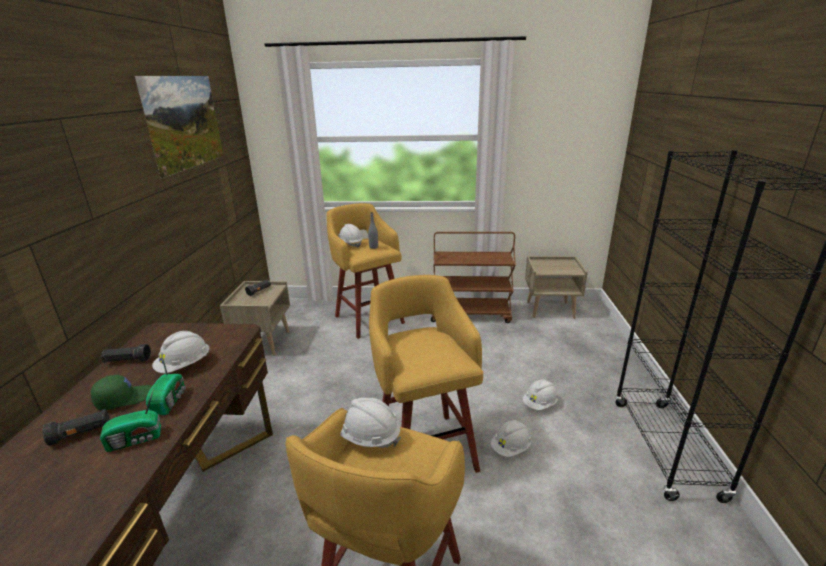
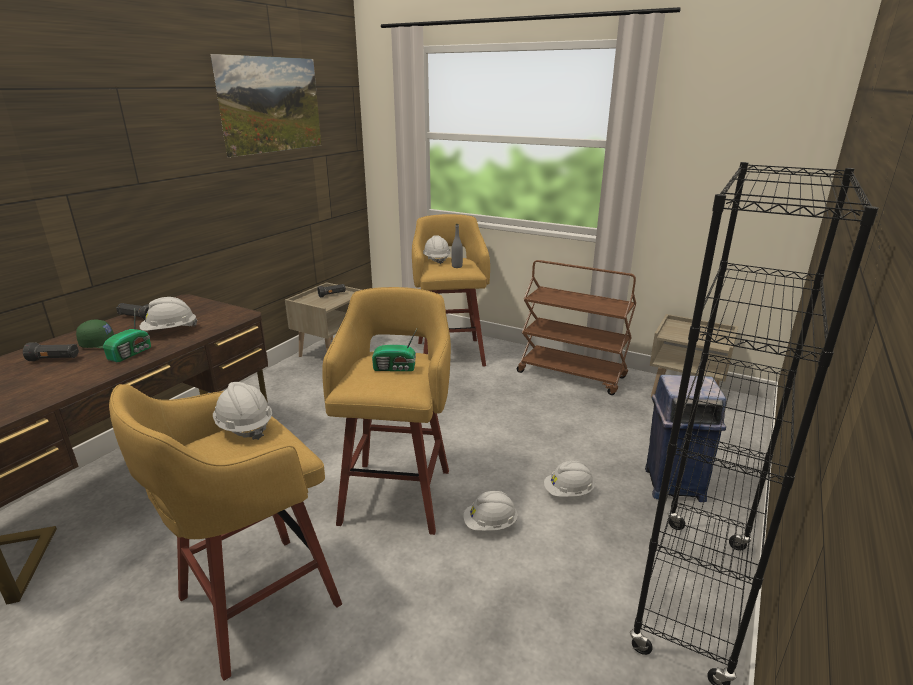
camera: 25 degrees right, 0 degrees up
radio [100,388,161,452] -> radio moved to [372,327,418,371]
none -> blue trash can [645,375,726,502]

